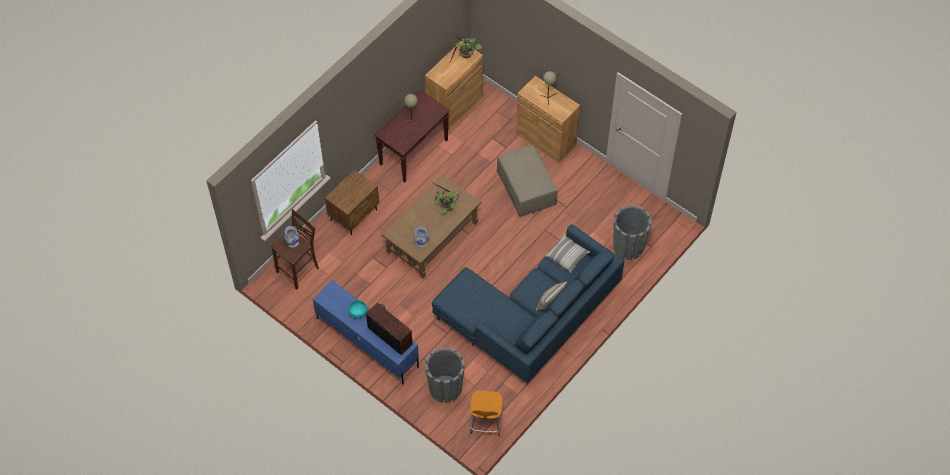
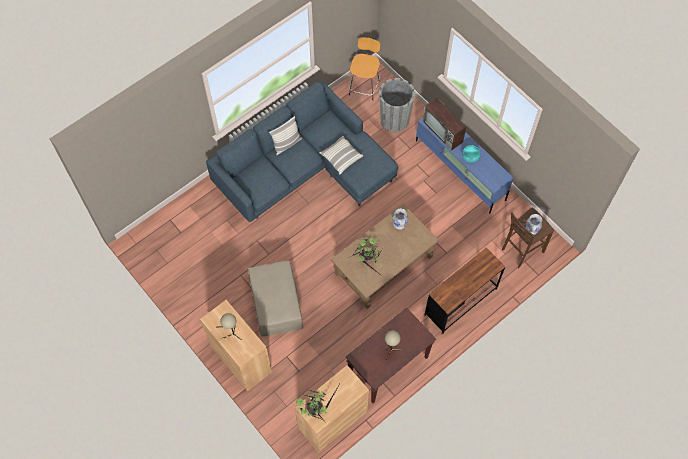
camera: 170 degrees left, 5 degrees up
brown nightstand [325,169,379,235] -> brown desk [424,248,505,334]
pillow [546,234,590,273] -> pillow moved to [320,136,363,174]
grey planter [613,205,652,260] -> none

